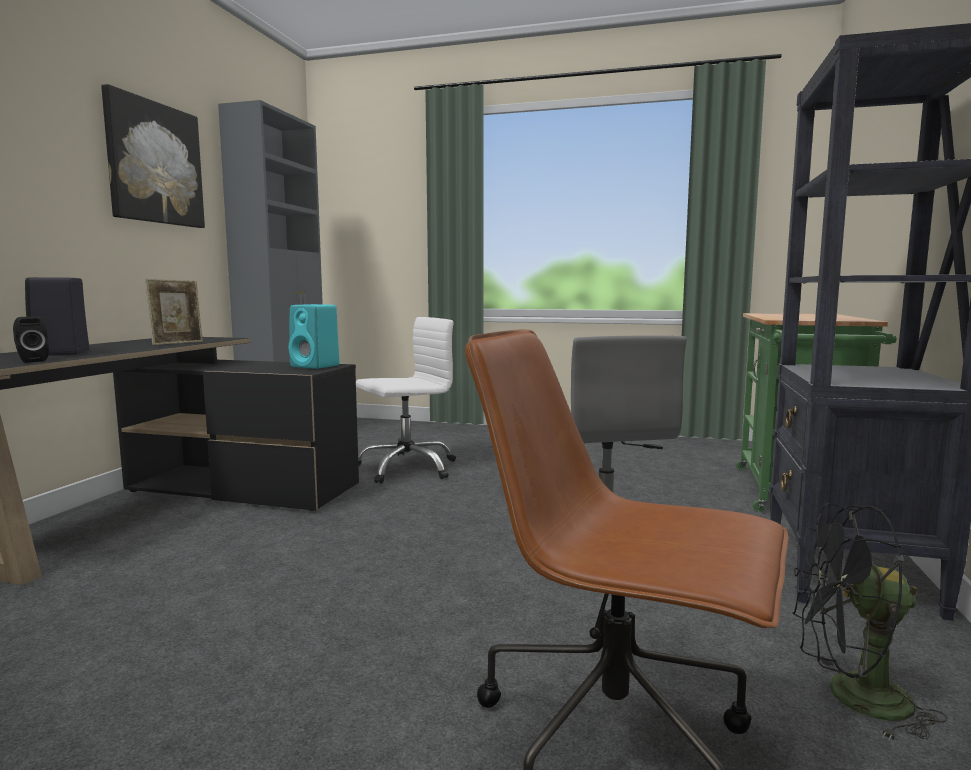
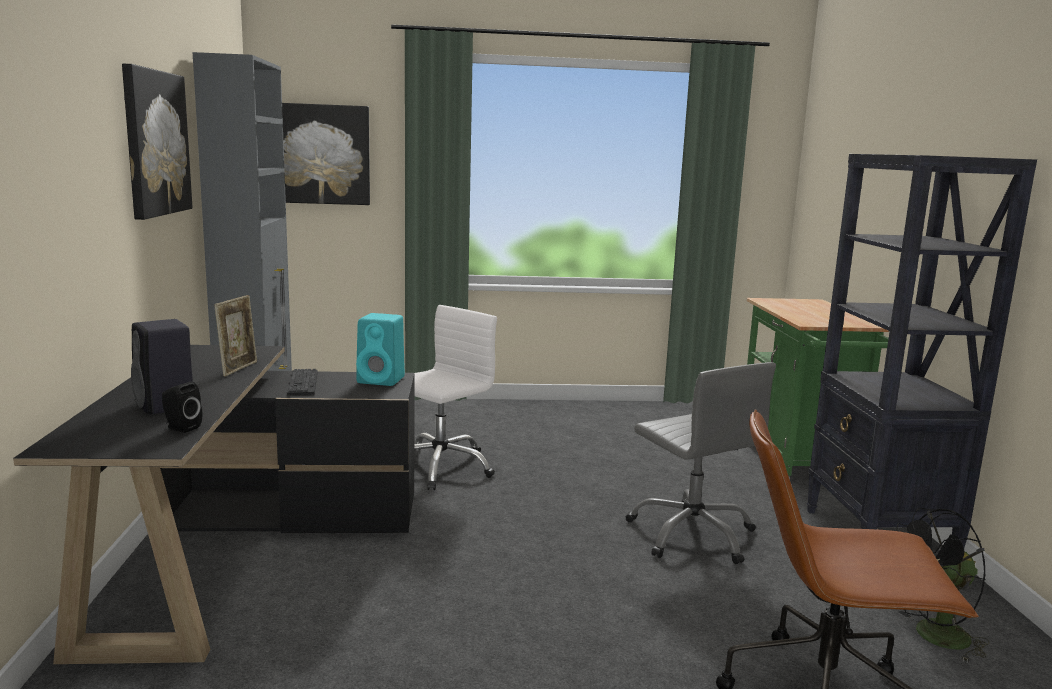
camera: 20 degrees left, 5 degrees up
none -> picture [282,103,370,205]
none -> keyboard [287,369,318,396]

